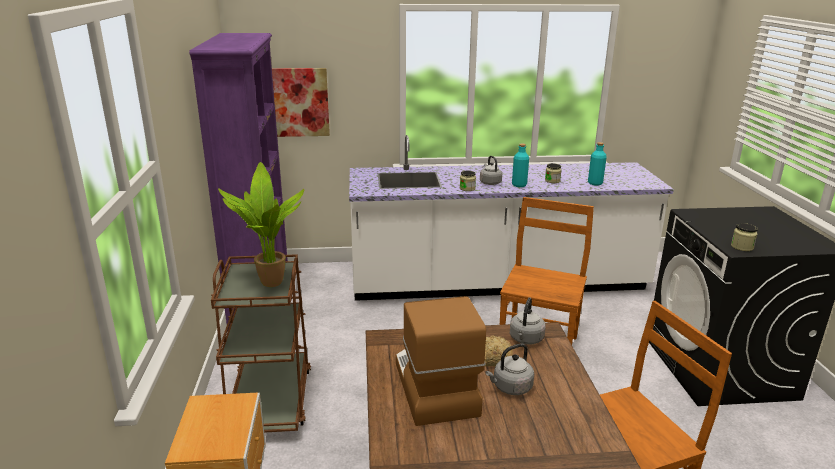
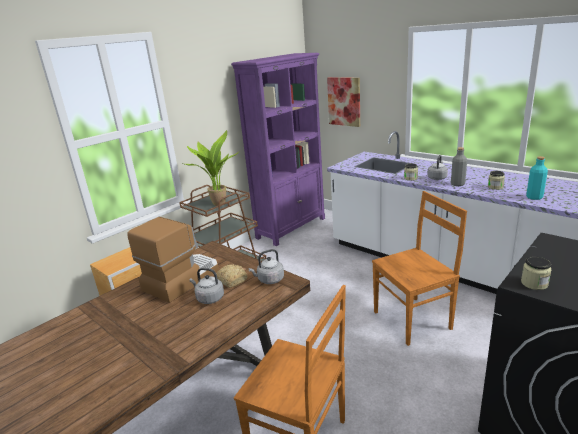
camera: 50 degrees right, 0 degrees up
turquoise bottle [512,144,529,187] -> grey bottle [451,147,467,186]

